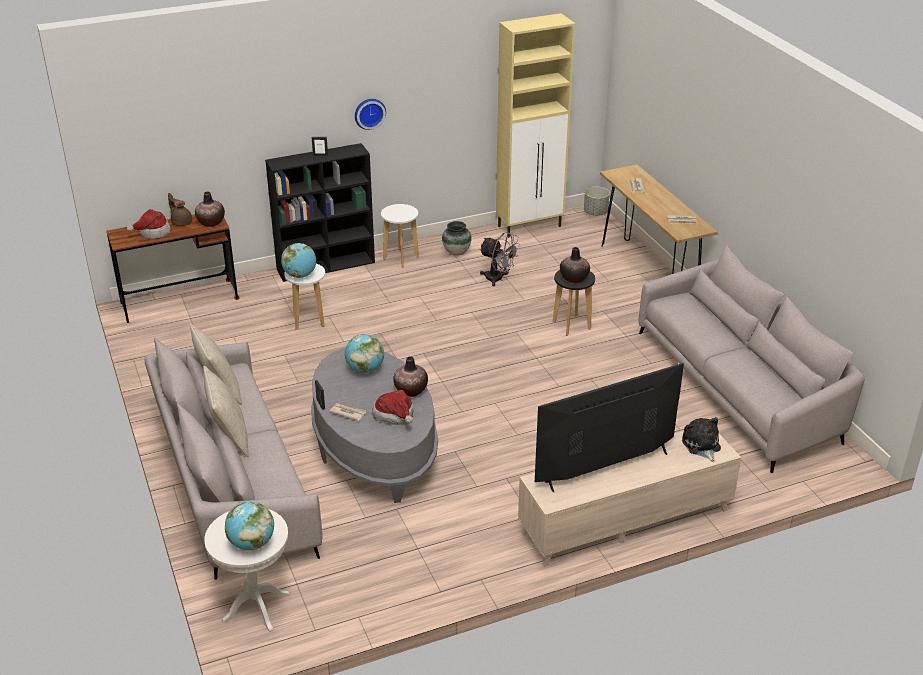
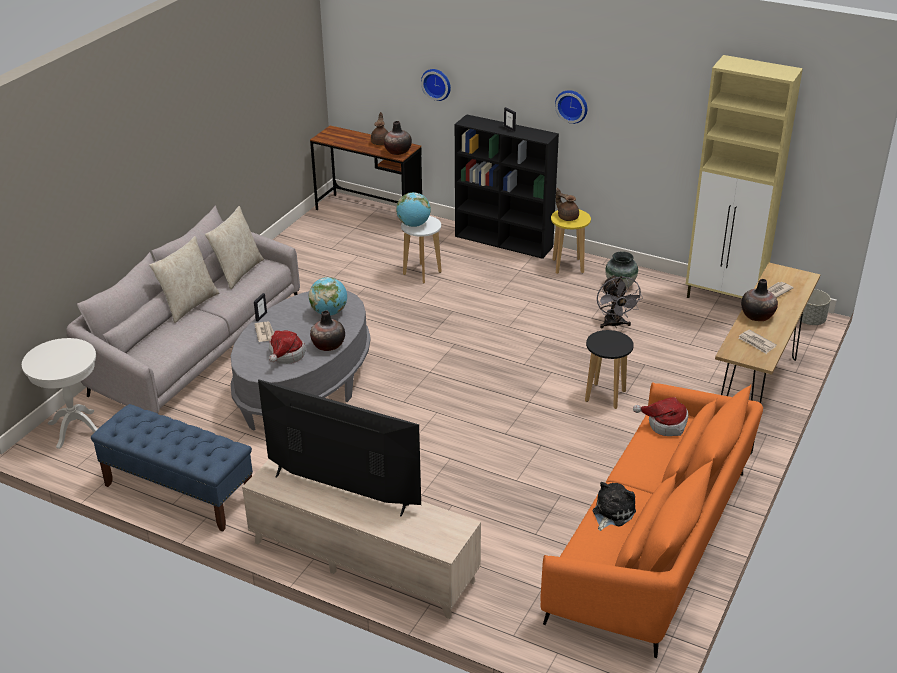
camera: 50 degrees right, 0 degrees up
hat [127,209,171,239] -> hat moved to [633,397,688,436]
globe [225,501,274,550] -> none
white stool [381,204,419,268] -> yellow stool [551,210,591,274]
vase [560,247,590,283] -> vase moved to [741,279,778,321]
grey sofa [638,244,865,473] -> orange sofa [540,382,763,658]
plush toy [682,417,721,462] -> plush toy moved to [593,482,636,531]
none -> blue bench [91,404,253,532]
none -> wall clock [421,69,451,101]
none -> brown teapot [556,188,579,221]

